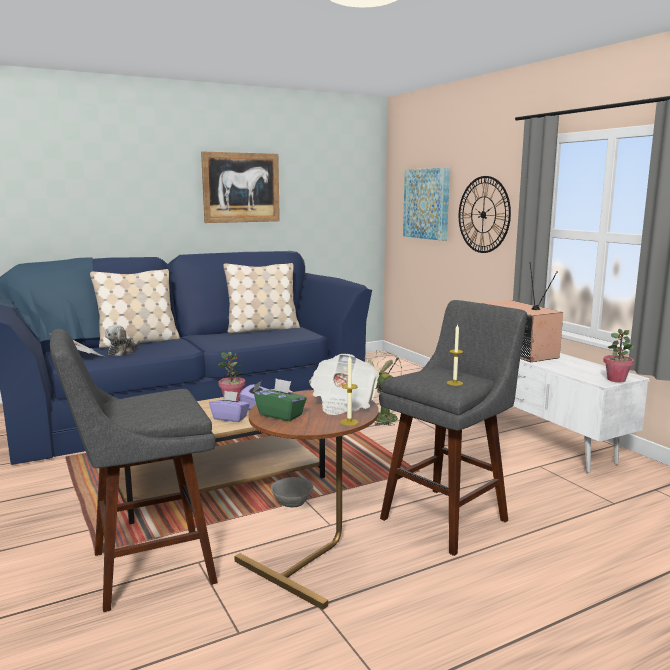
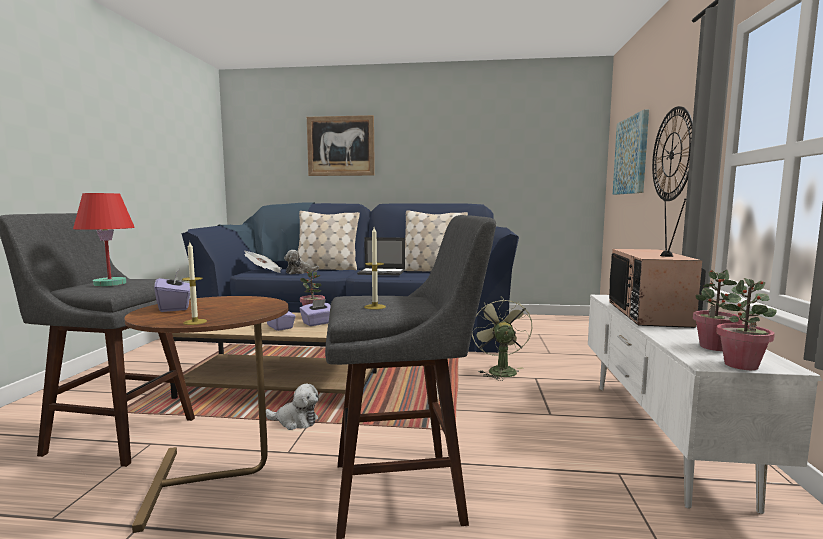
camera: 35 degrees right, 5 degrees down
picture [201,152,280,223] -> picture moved to [307,115,375,176]
green tissue box [254,378,307,421] -> purple tissue box [154,269,190,312]
grey bowl [271,477,313,507] -> plush toy [266,383,319,430]
newspaper [309,354,379,415] -> none
none -> red table lamp [73,193,135,286]
none -> laptop [357,237,405,276]
none -> potted plant [693,269,743,351]

